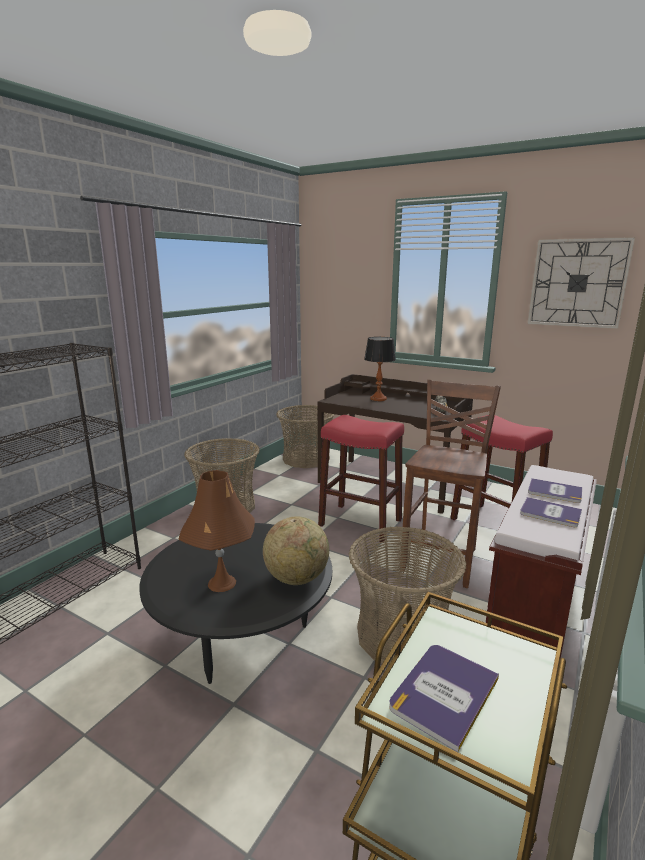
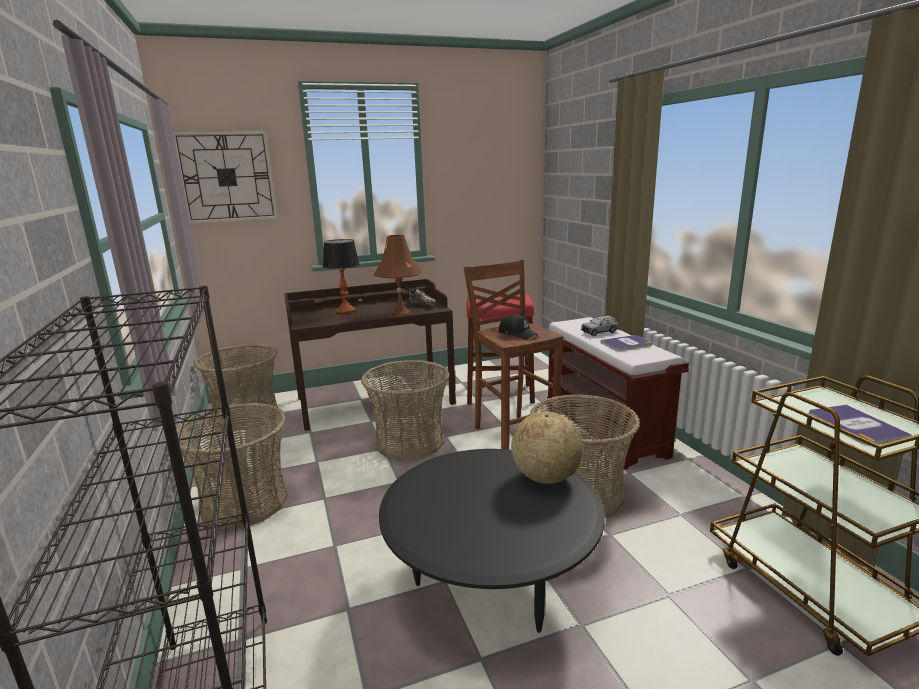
camera: 50 degrees left, 0 degrees up
brown table lamp [178,470,255,592] -> brown table lamp moved to [374,235,422,315]
red stool [318,415,404,542] -> basket [361,360,450,460]
wall clock [527,237,635,329] -> wall clock moved to [173,131,278,224]
book [528,478,582,503] -> grey toy car [581,315,619,336]
none -> black cap [499,314,538,340]

